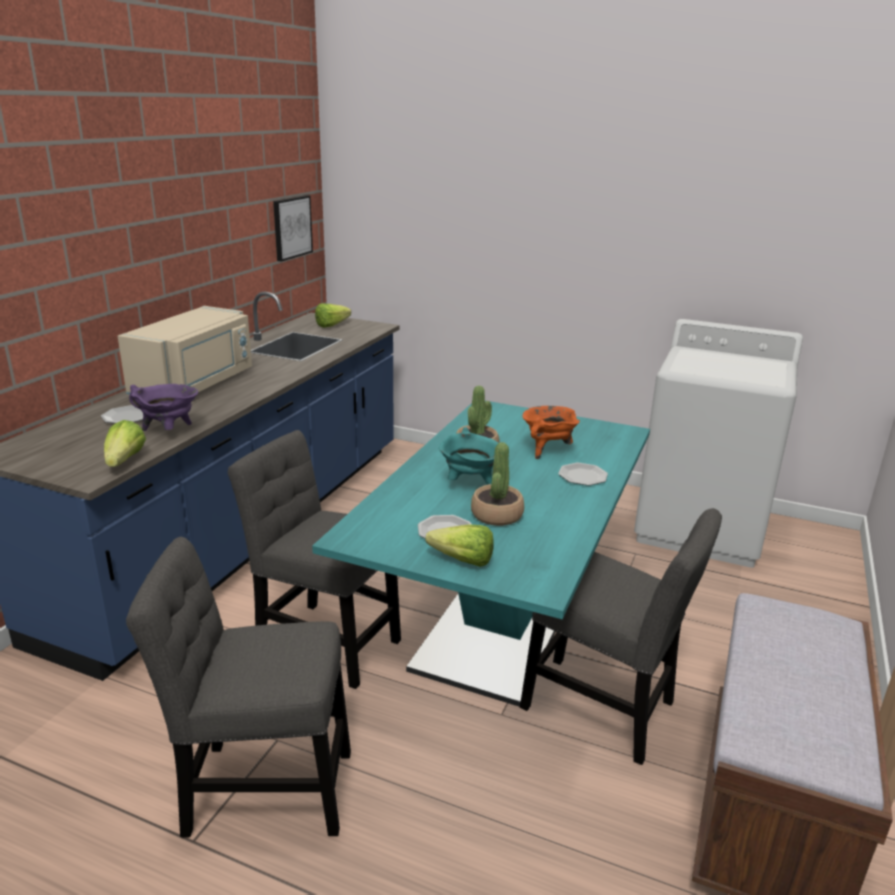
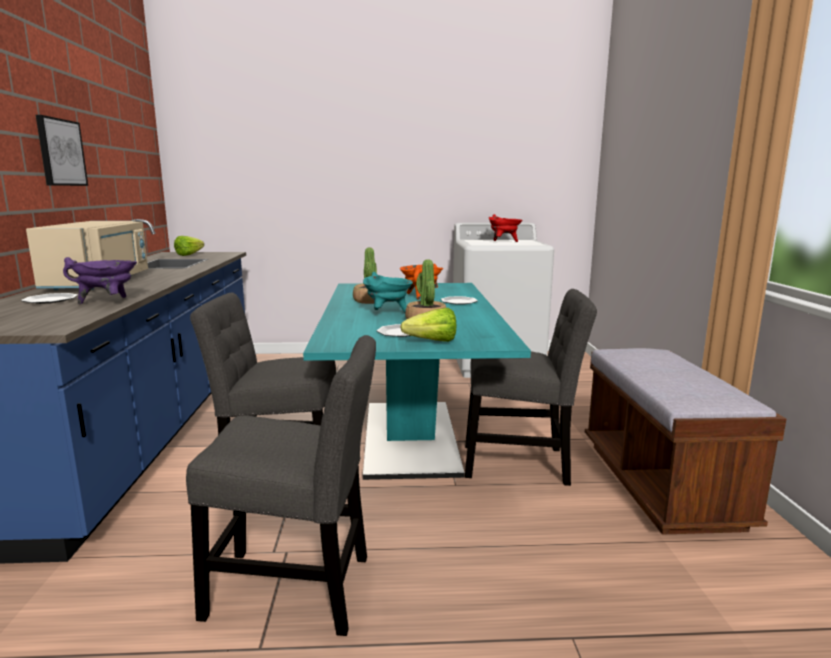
camera: 25 degrees left, 10 degrees down
lettuce [104,420,146,467] -> none
grey chair [126,537,351,837] -> grey chair turned 150 degrees counterclockwise [186,335,376,636]
picture [273,195,313,262] -> picture moved to [36,115,88,186]
none -> red cooking pot [489,214,523,242]

